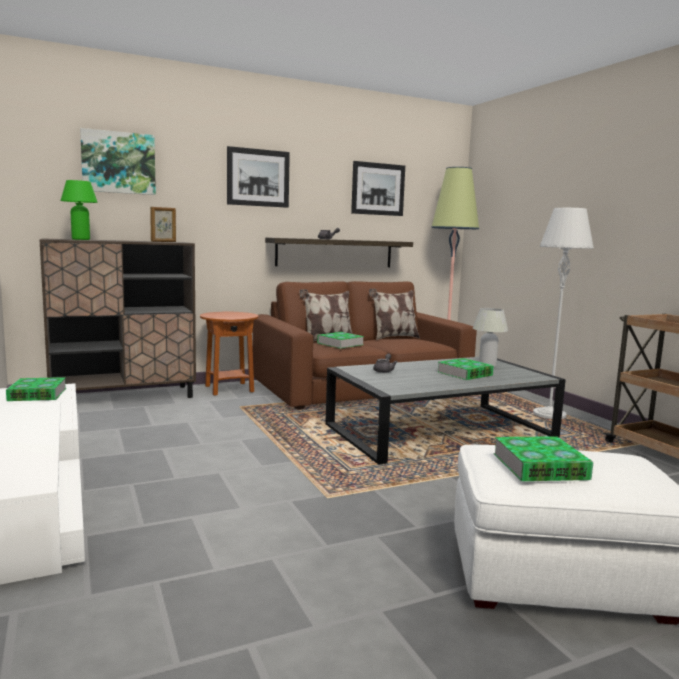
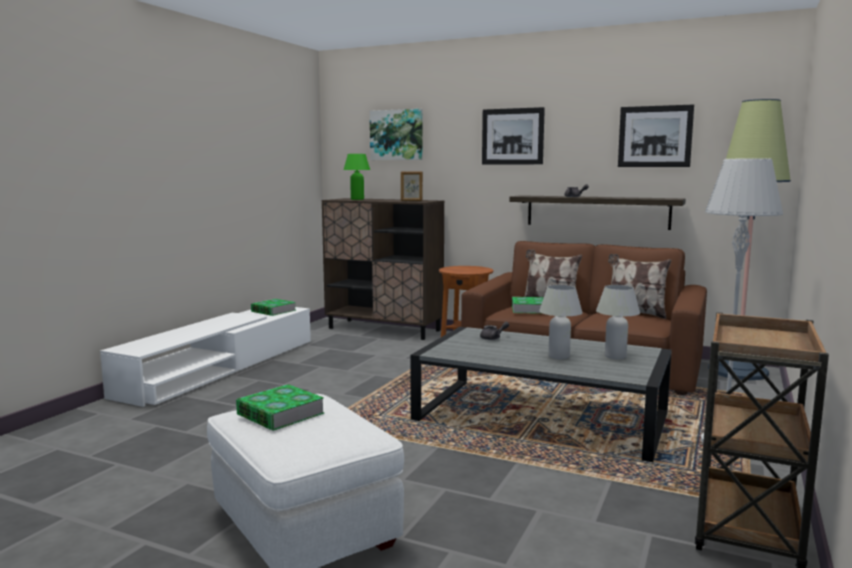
camera: 50 degrees right, 0 degrees up
book [437,358,494,380] -> white table lamp [539,285,582,359]

